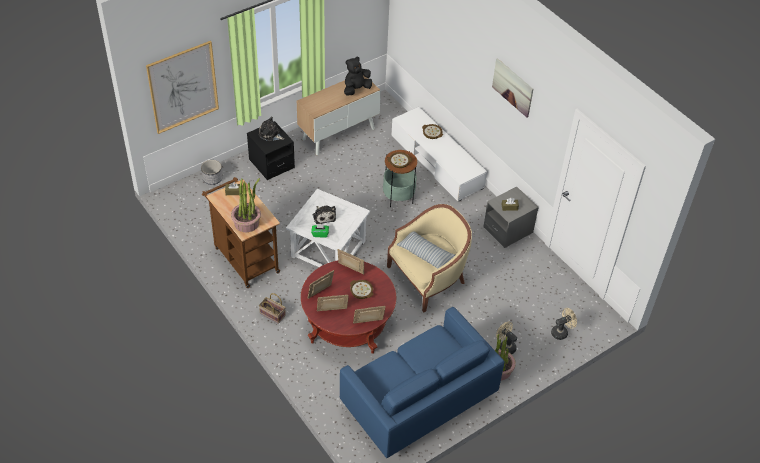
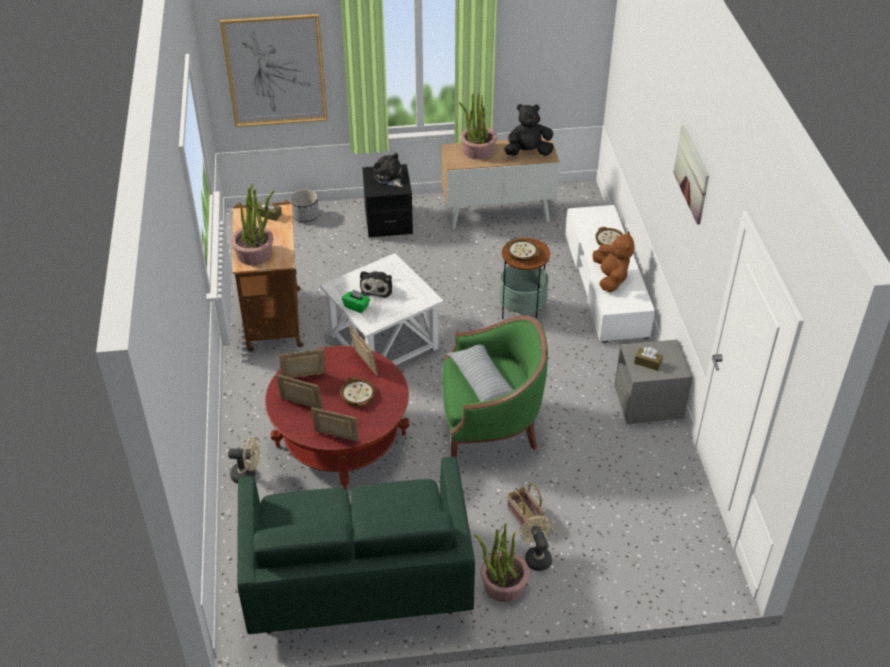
camera: 30 degrees right, 5 degrees down
basket [259,293,286,324] -> basket moved to [507,483,545,533]
blue sofa [340,307,505,458] -> green sofa [237,457,475,634]
beige armchair [387,204,472,312] -> green armchair [442,316,548,458]
beige fan [551,308,577,340] -> beige fan moved to [228,438,260,483]
none -> potted plant [459,93,497,160]
none -> brown plush toy [592,231,634,292]

